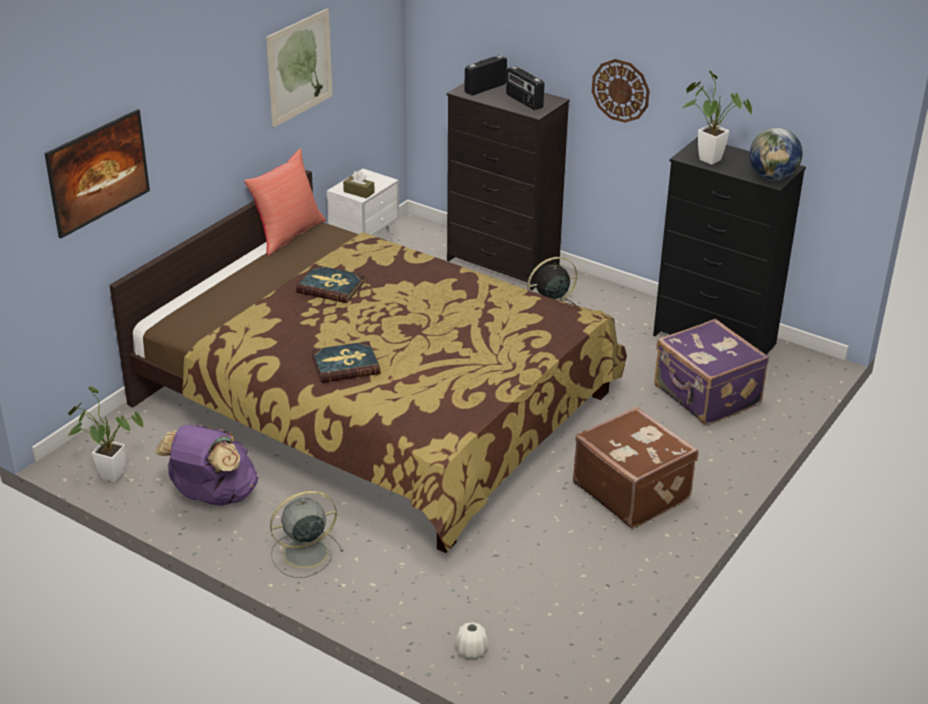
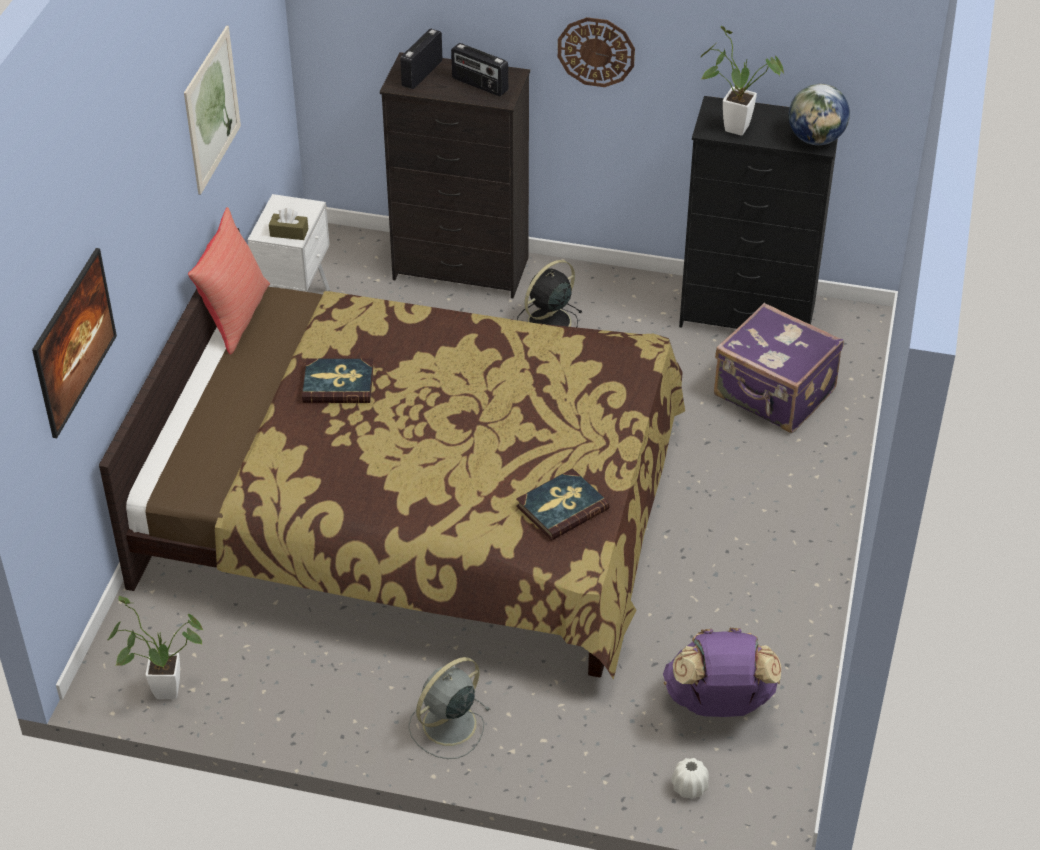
camera: 20 degrees left, 10 degrees up
purple backpack [155,424,258,506] -> purple backpack moved to [663,628,781,717]
book [312,341,380,383] -> book moved to [516,468,610,540]
brown suitcase [573,407,699,528] -> none

